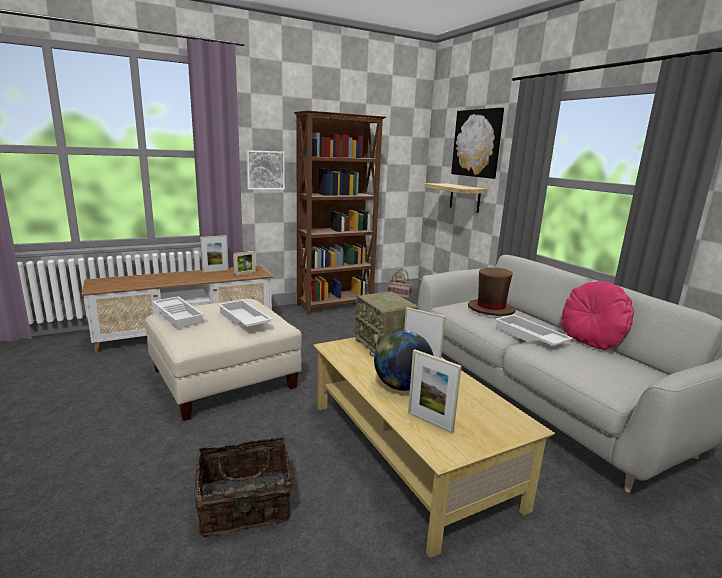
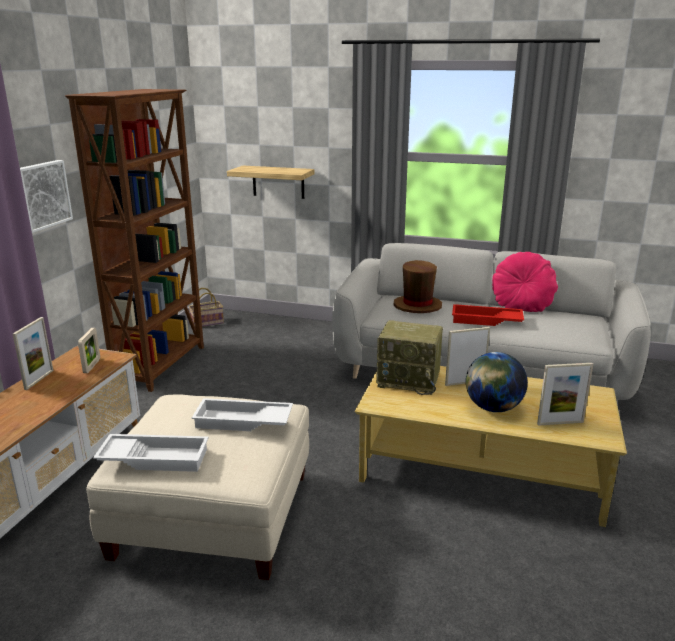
camera: 45 degrees left, 5 degrees up
basket [195,437,293,537] -> none
picture [451,107,504,179] -> none
white tray [495,314,573,346] -> red tray [452,304,524,326]

